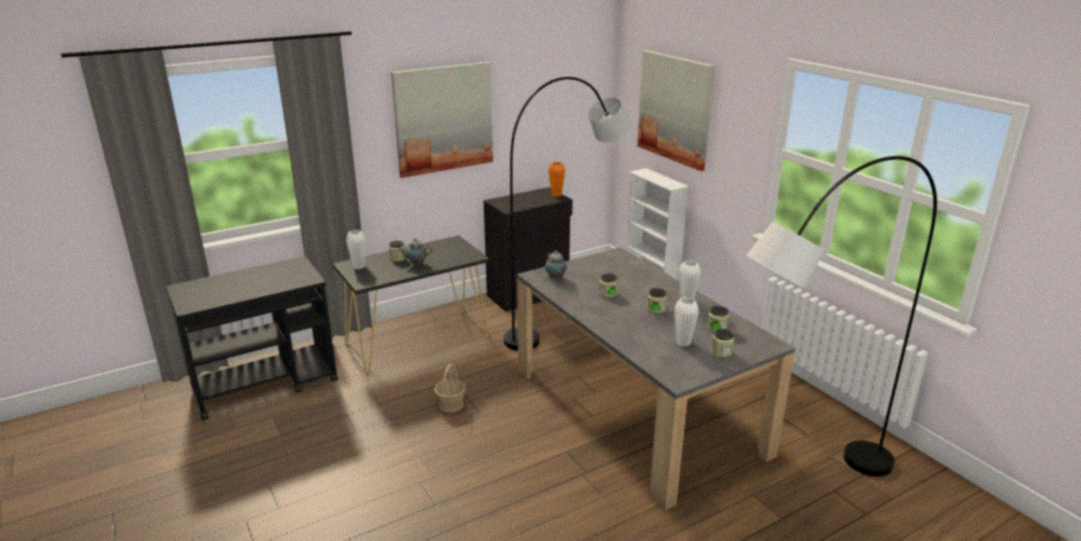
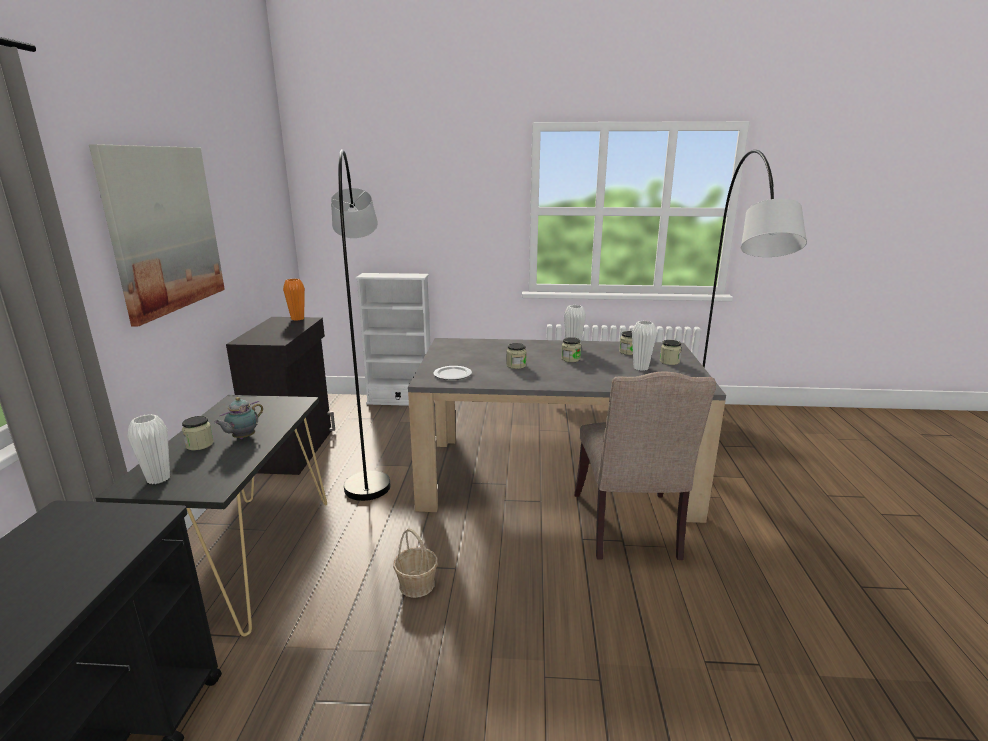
camera: 55 degrees left, 5 degrees down
teapot [545,251,567,280] -> plate [433,366,472,380]
picture [637,50,715,171] -> none
none -> beige chair [574,371,716,560]

